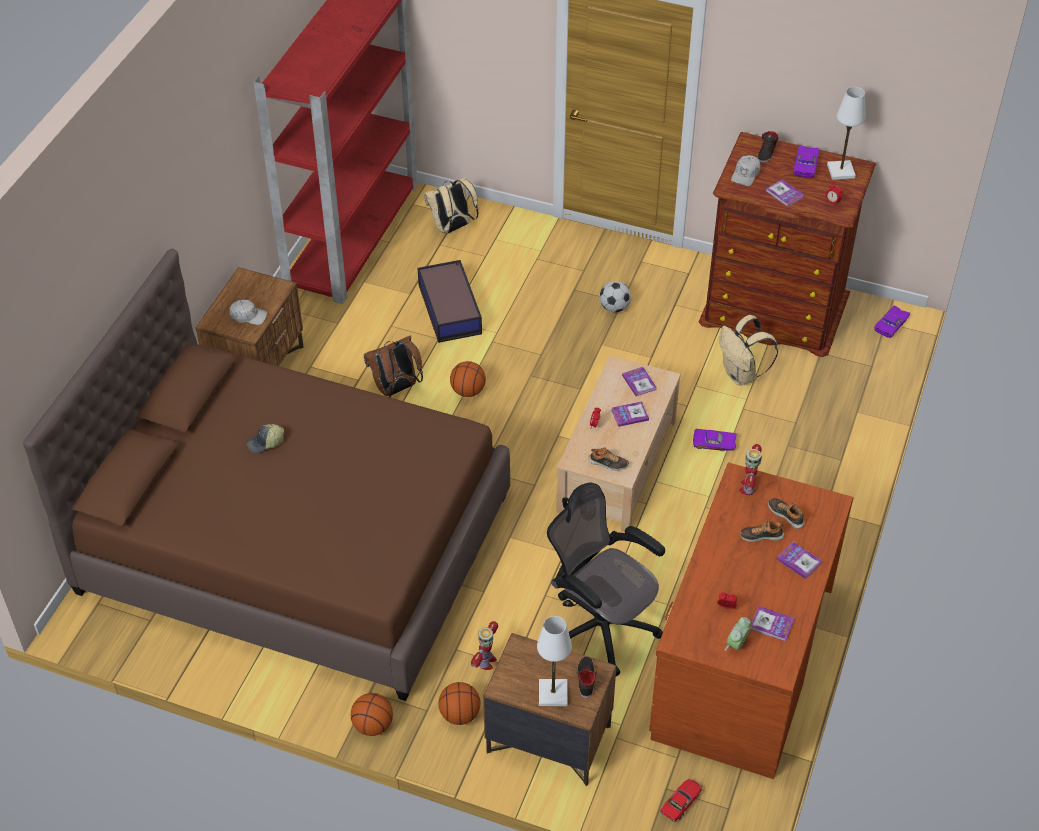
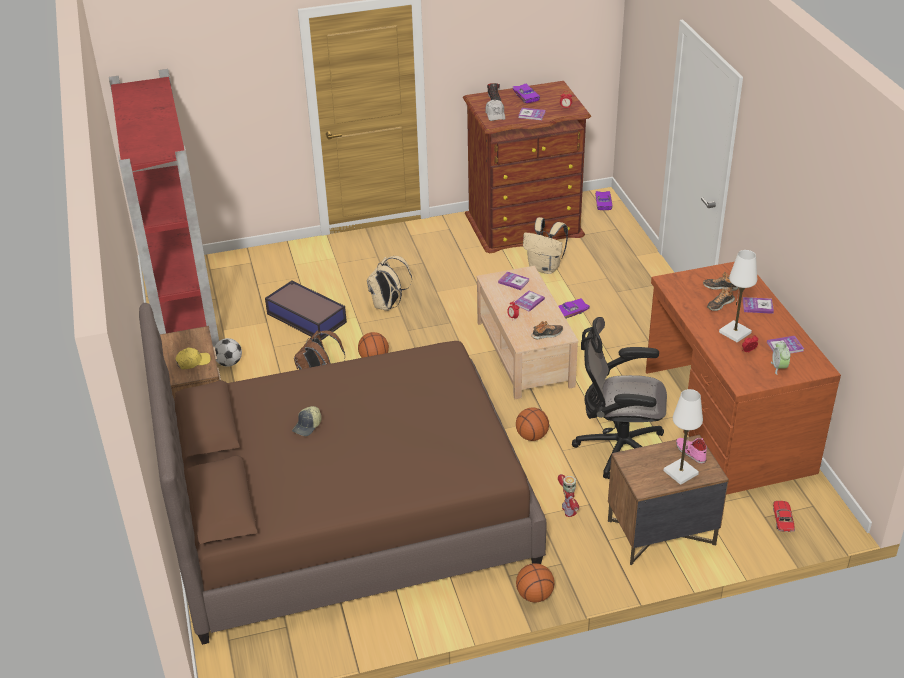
camera: 35 degrees left, 10 degrees down
white cap [229,300,267,325] -> yellow cap [175,347,211,369]
beige backpack [424,177,479,234] -> beige backpack moved to [367,256,412,311]
basketball [438,682,481,725] -> basketball moved to [516,407,549,441]
black shoe [577,657,597,698] -> pink shoe [676,438,707,464]
football [600,281,631,312] -> football moved to [215,338,242,367]
toy robot [739,444,762,495] -> none
white table lamp [827,87,866,180] -> white table lamp moved to [719,250,757,342]

